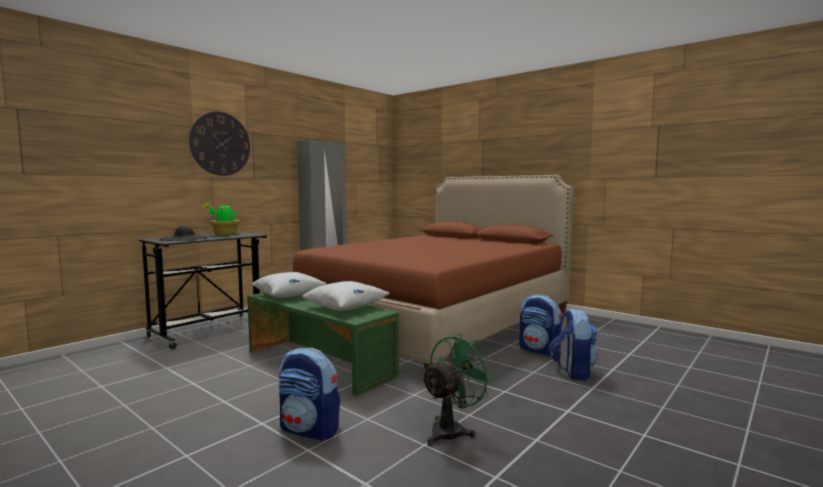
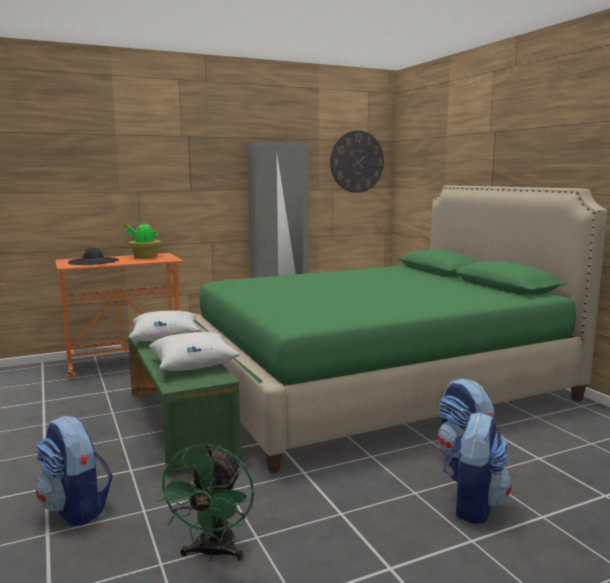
camera: 25 degrees right, 5 degrees up
black desk [139,232,267,349] -> orange desk [55,253,183,379]
wall clock [189,112,250,176] -> wall clock moved to [330,130,384,193]
brown bed [293,175,574,370] -> green bed [194,185,608,473]
green fan [421,334,495,446] -> green fan turned 120 degrees clockwise [155,444,254,561]

